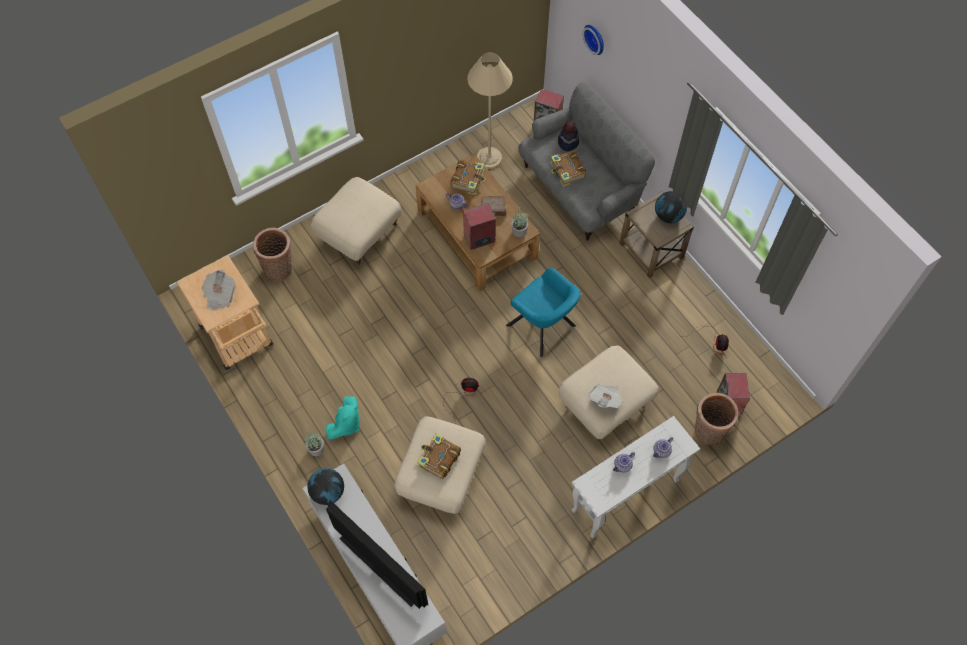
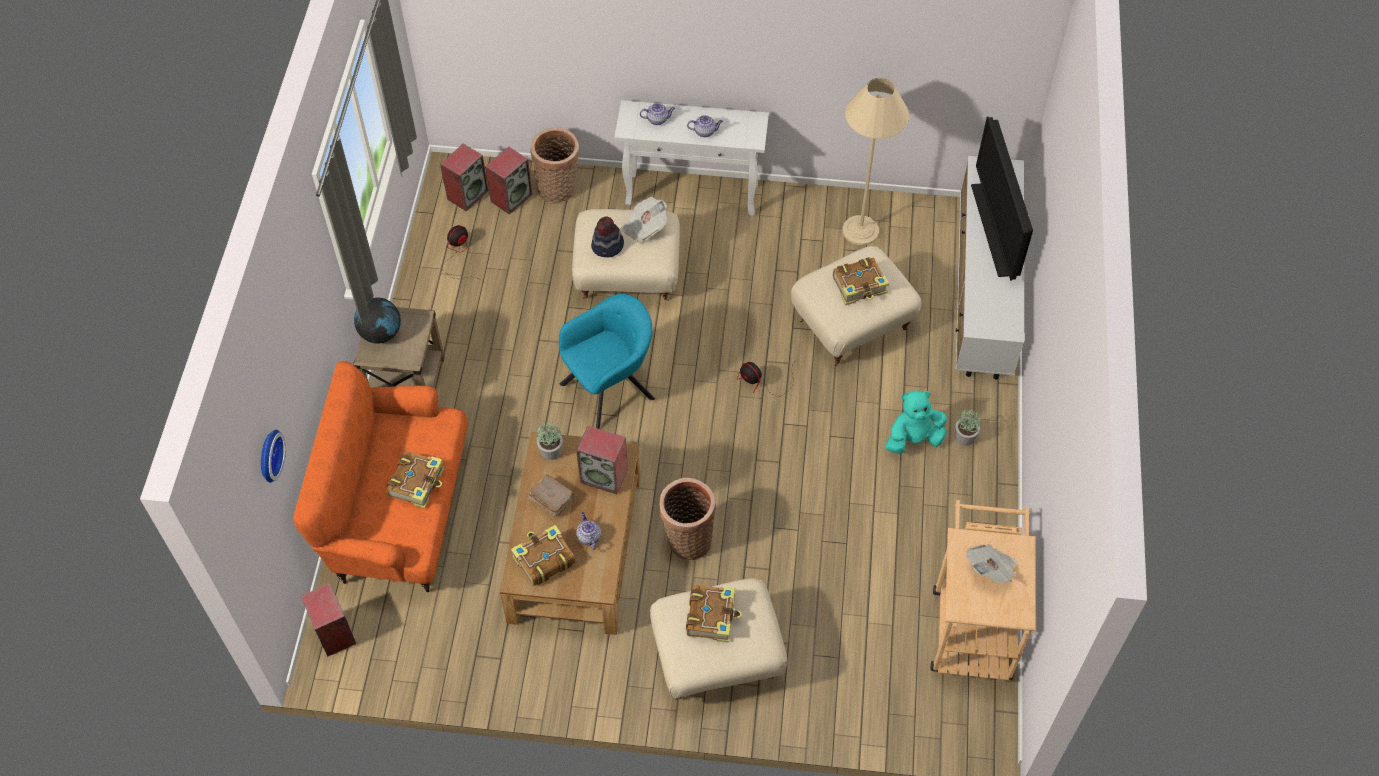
camera: 140 degrees left, 5 degrees down
basket [253,228,292,282] -> basket moved to [659,478,716,560]
globe [307,468,344,505] -> none
beige floor lamp [467,52,513,169] -> beige floor lamp moved to [842,78,909,245]
turquoise armchair [506,268,581,357] -> turquoise armchair turned 60 degrees clockwise [559,294,655,429]
grey sofa [518,82,655,241] -> orange sofa [294,361,468,592]
hat [558,120,579,151] -> hat moved to [591,216,624,257]
none -> speaker [440,144,488,211]
none -> book [686,585,742,643]

